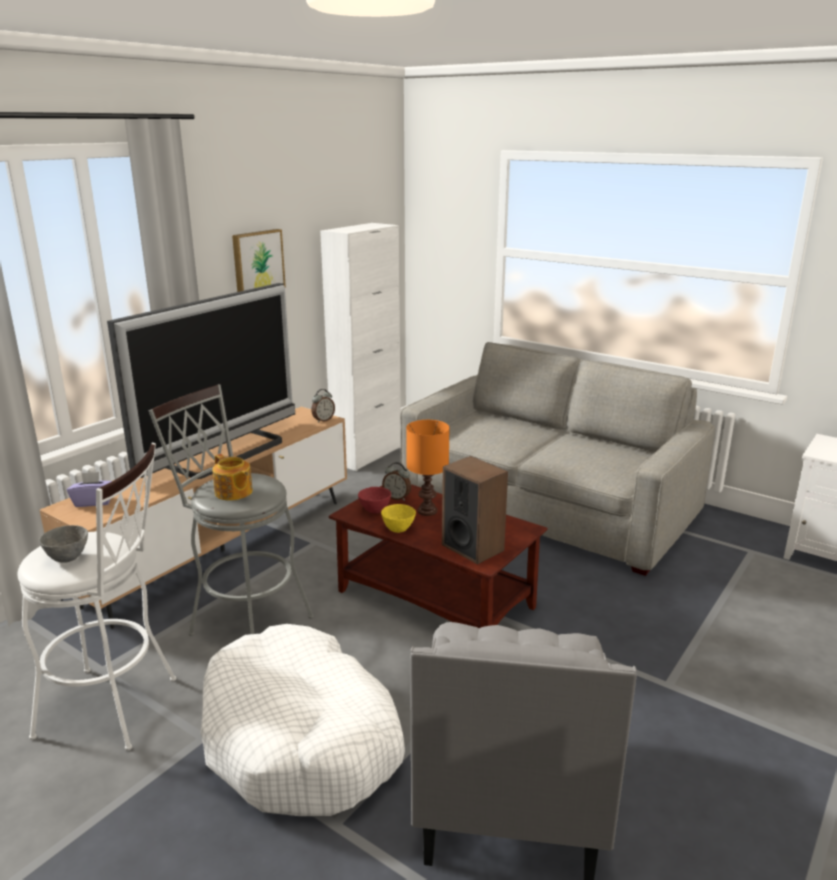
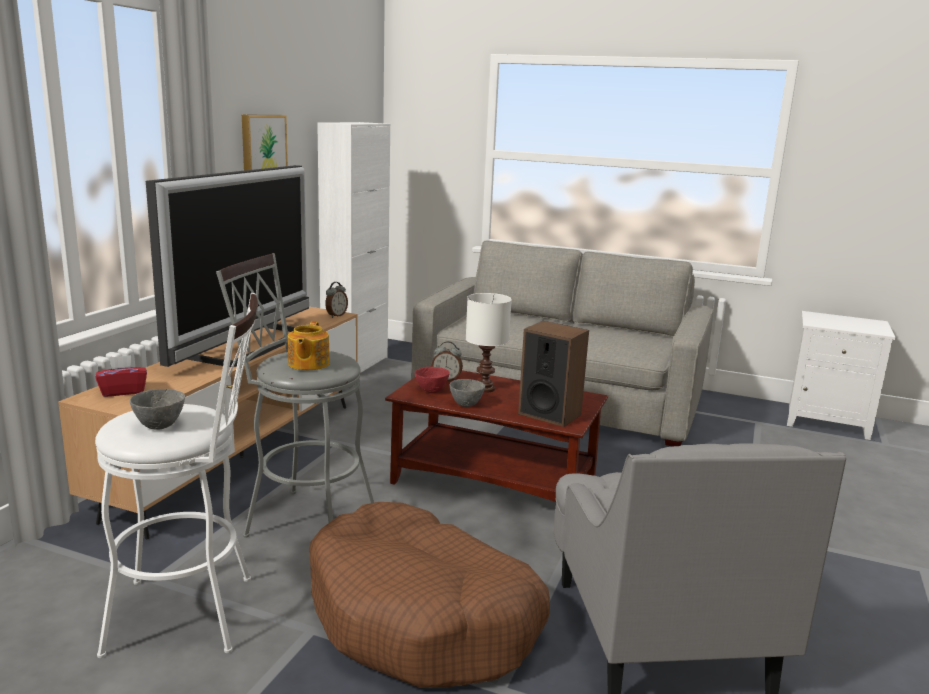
camera: 15 degrees left, 5 degrees down
purple tissue box [67,472,112,507] -> red tissue box [95,355,147,397]
white dog bed [201,624,405,816] -> brown dog bed [309,502,550,688]
teapot [212,454,253,501] -> teapot turned 60 degrees clockwise [288,321,330,370]
yellow bowl [381,504,416,533] -> grey bowl [450,379,485,407]
orange table lamp [406,420,450,516] -> white table lamp [466,293,512,393]

